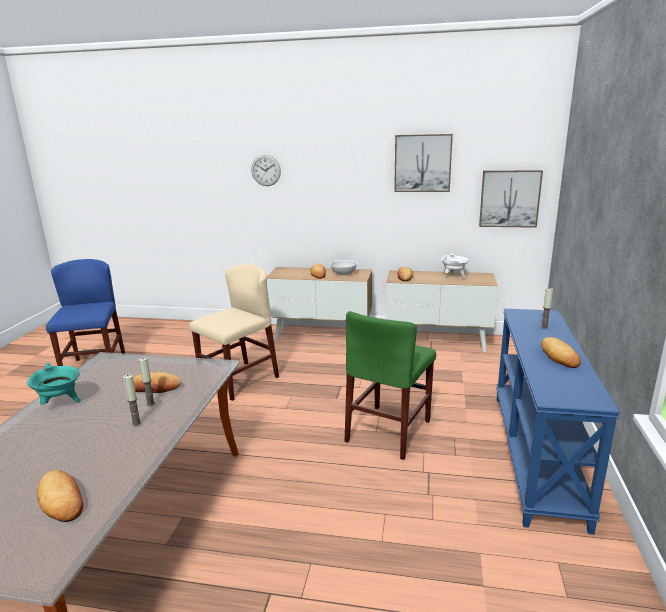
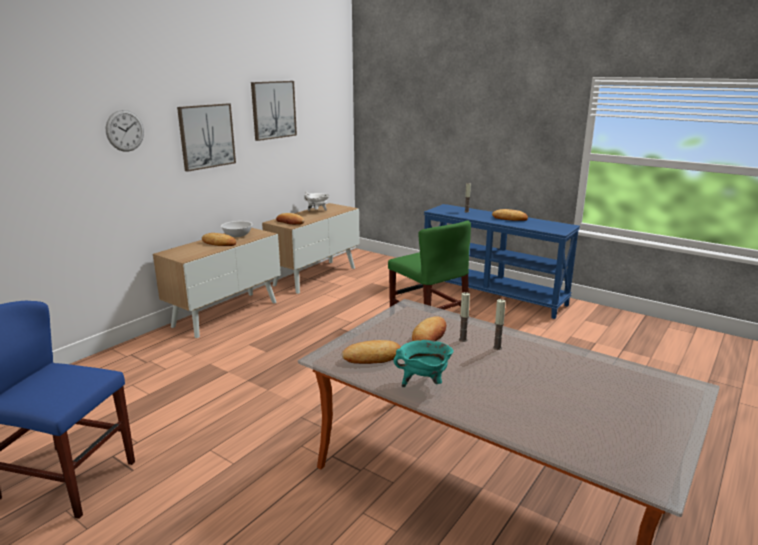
camera: 65 degrees left, 0 degrees up
bread [37,470,83,522] -> bread moved to [342,340,401,364]
beige chair [189,264,279,401] -> none
picture [479,170,543,228] -> picture moved to [177,103,236,172]

